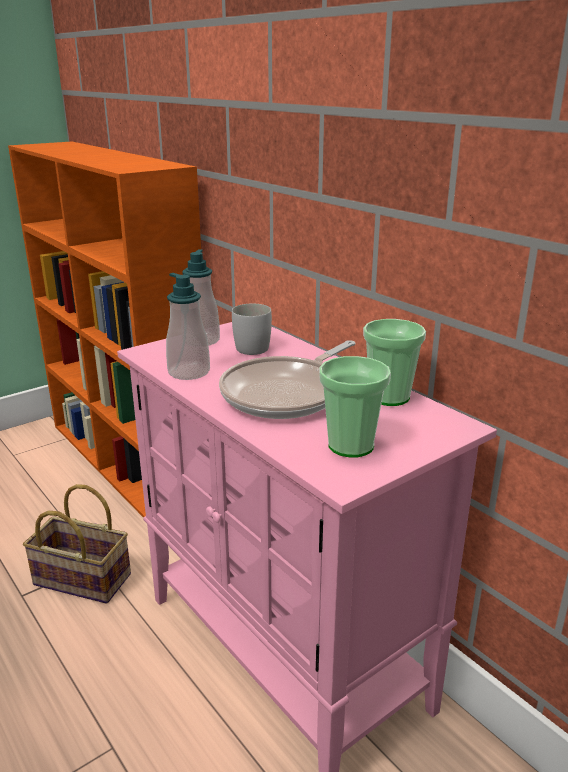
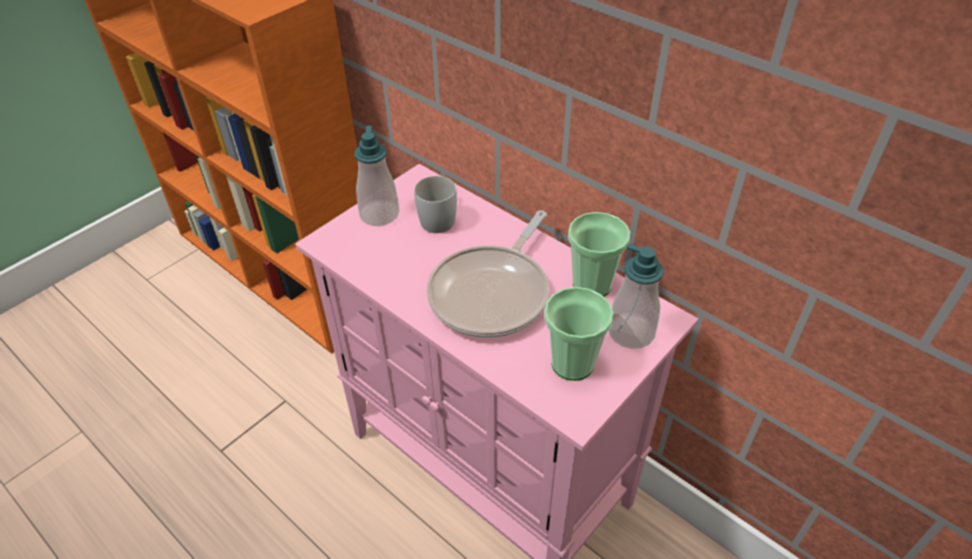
camera: 10 degrees left, 20 degrees up
basket [23,484,131,604] -> none
soap dispenser [166,273,210,380] -> soap dispenser moved to [609,243,664,349]

